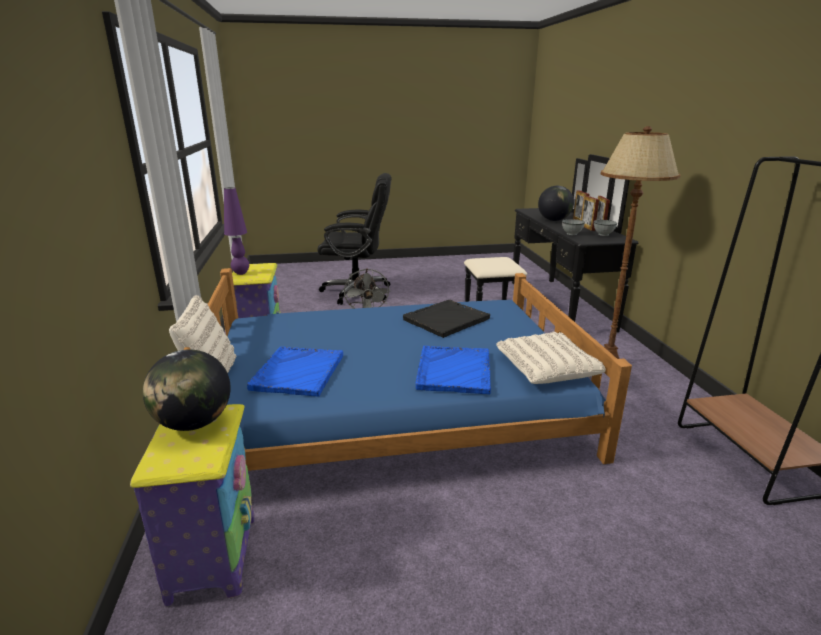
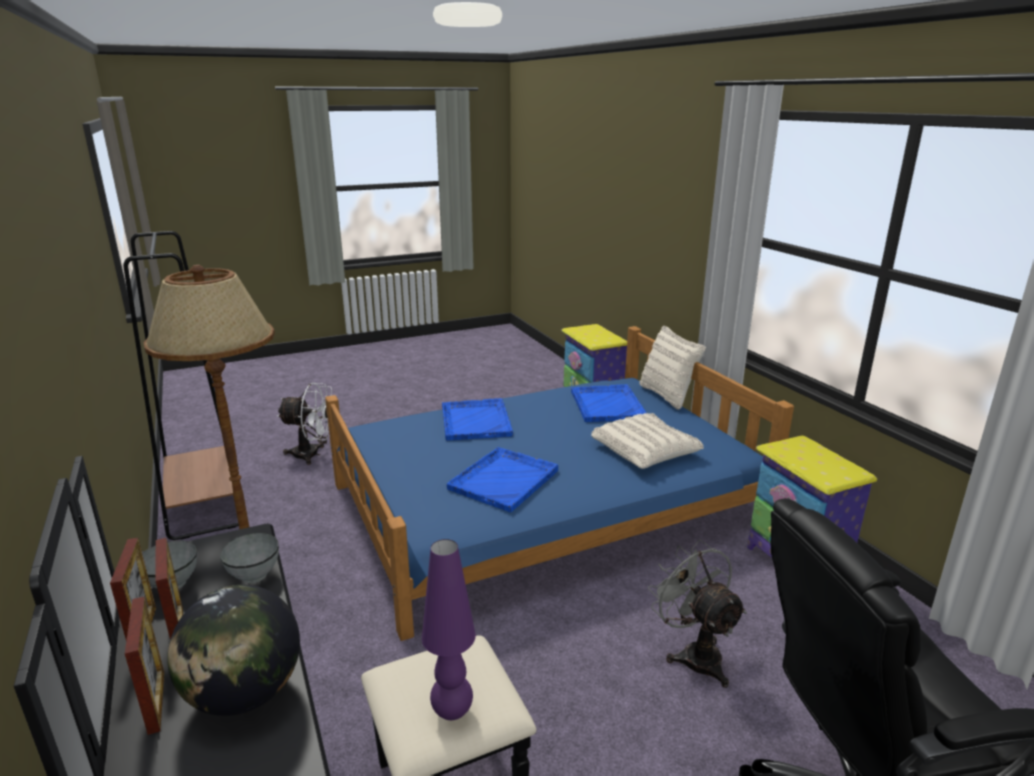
camera: 165 degrees right, 0 degrees up
globe [143,349,231,431] -> none
purple table lamp [224,187,249,275] -> purple table lamp moved to [422,539,476,720]
black tray [403,300,490,338] -> blue tray [447,447,558,512]
beige pillow [496,332,606,384] -> beige pillow moved to [591,413,704,469]
none -> white fan [277,383,332,465]

